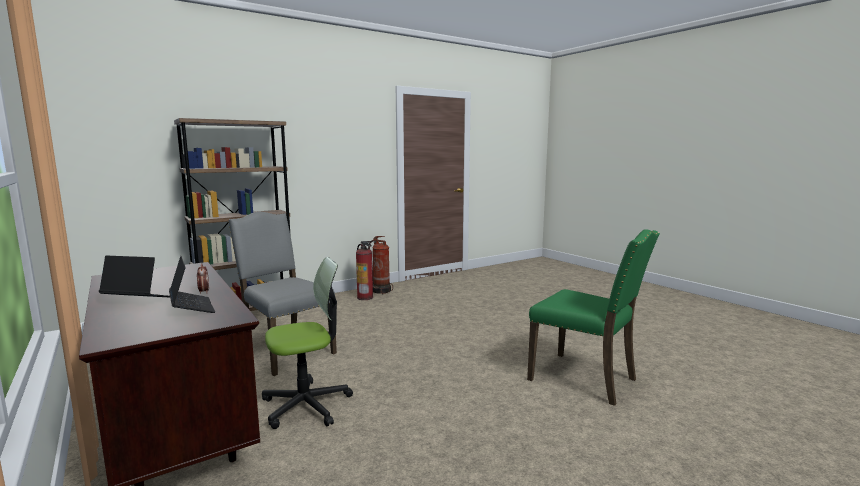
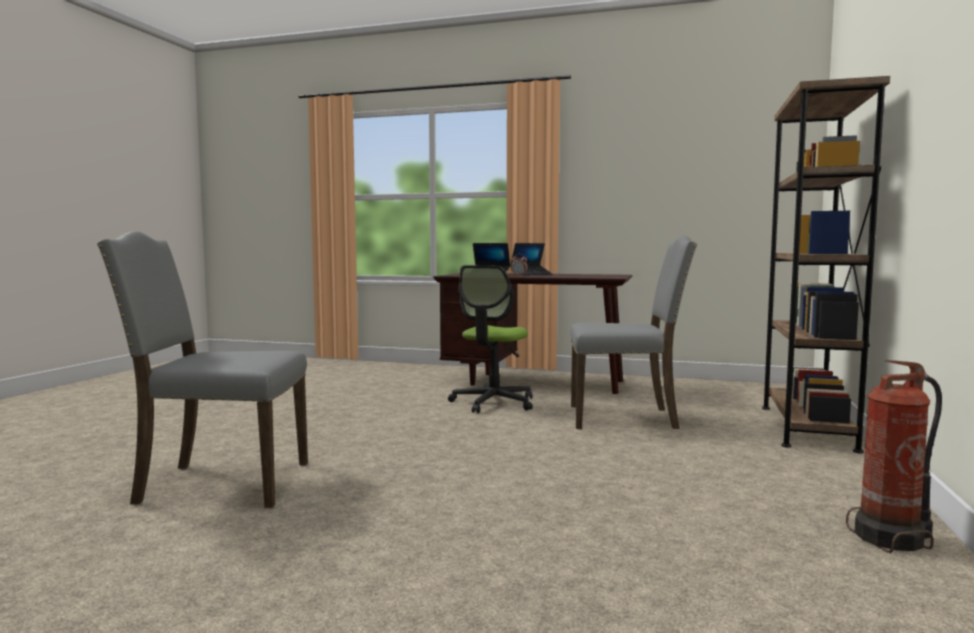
camera: 140 degrees right, 5 degrees down
fire extinguisher [356,241,373,300] -> none
green chair [527,229,660,406] -> grey chair [97,231,308,508]

